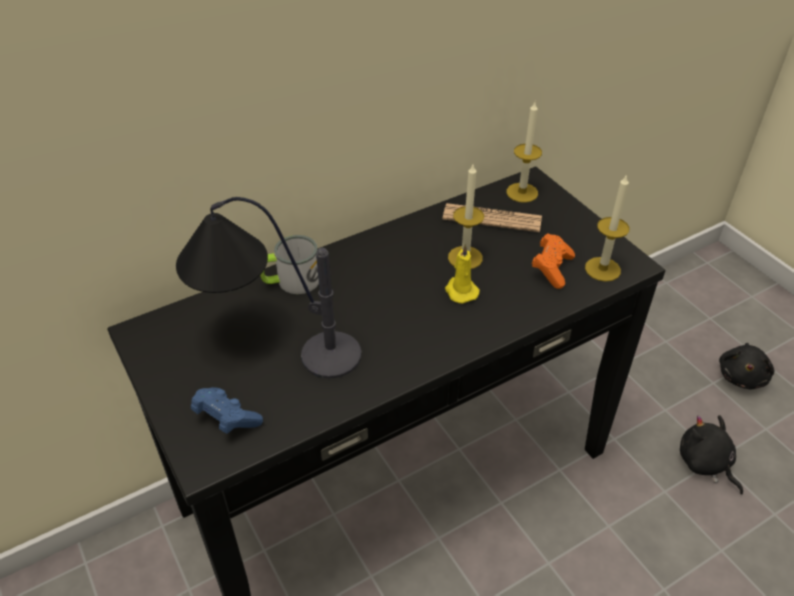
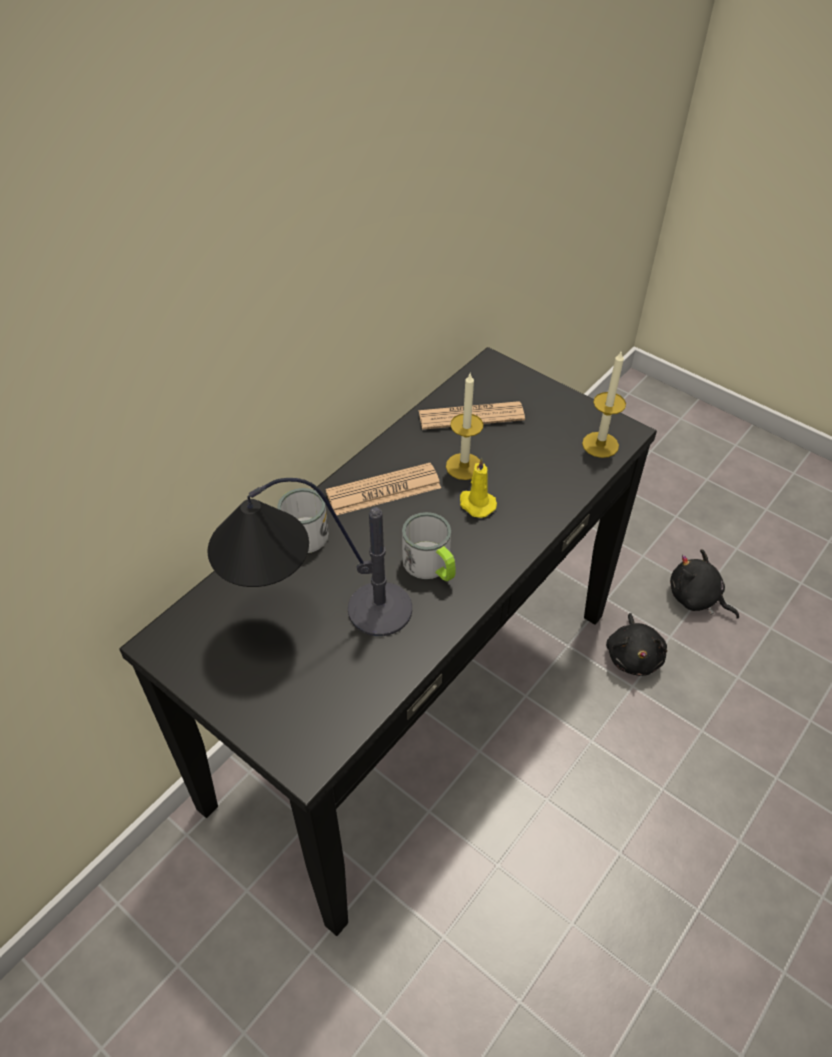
camera: 20 degrees left, 5 degrees up
blue game controller [191,387,263,434] -> none
candle [506,102,542,203] -> none
orange game controller [532,233,575,289] -> none
black plush toy [719,343,775,389] -> black plush toy moved to [606,613,667,676]
none -> newspaper [326,463,441,515]
none -> mug [402,512,456,581]

